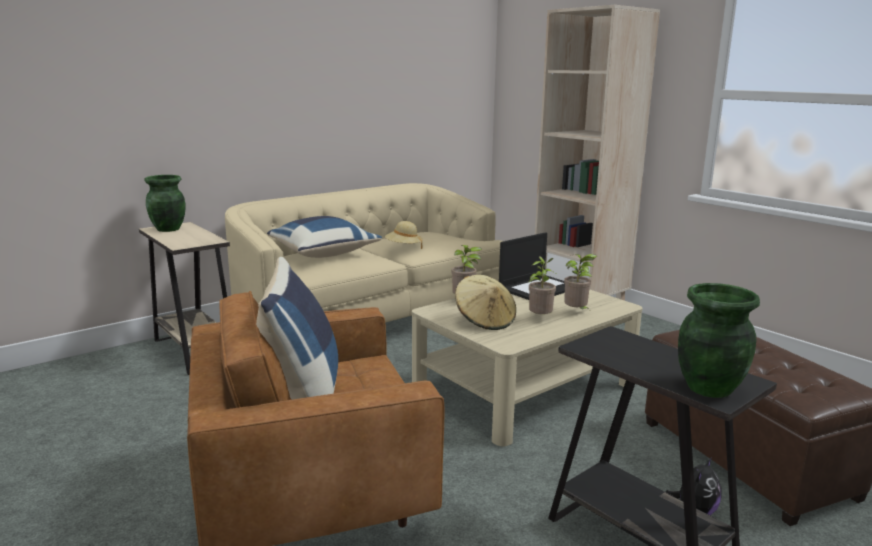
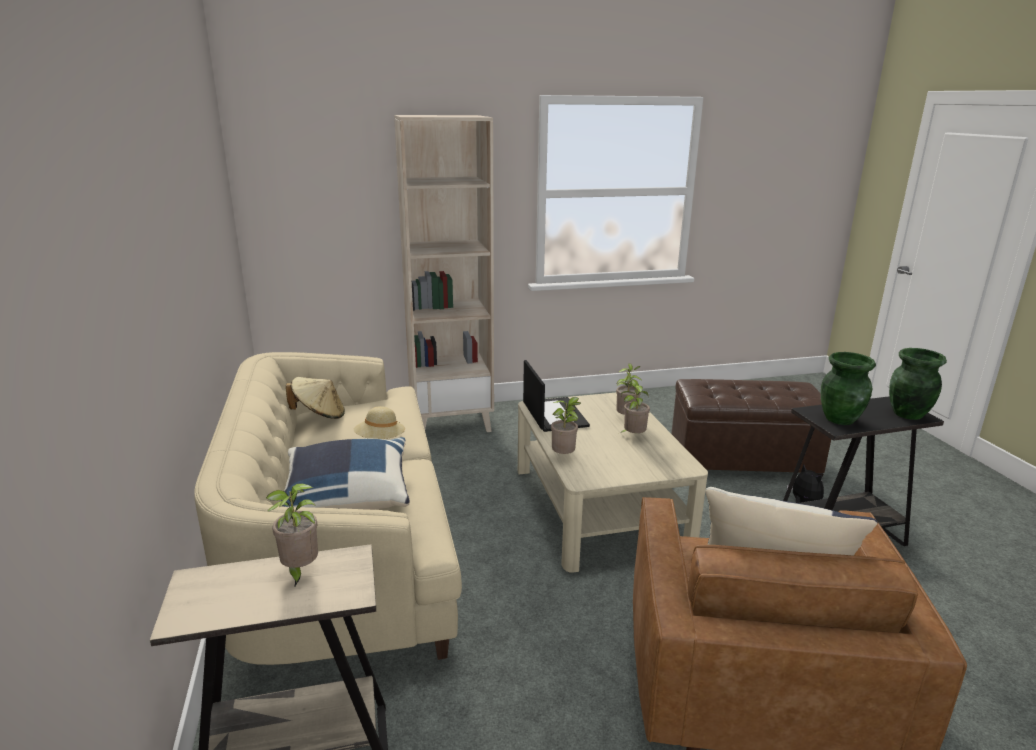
camera: 65 degrees left, 5 degrees up
green vase [144,175,185,232] -> green vase moved to [821,352,876,425]
beige hat [455,275,516,330] -> beige hat moved to [286,377,345,419]
none -> potted plant [266,483,318,588]

